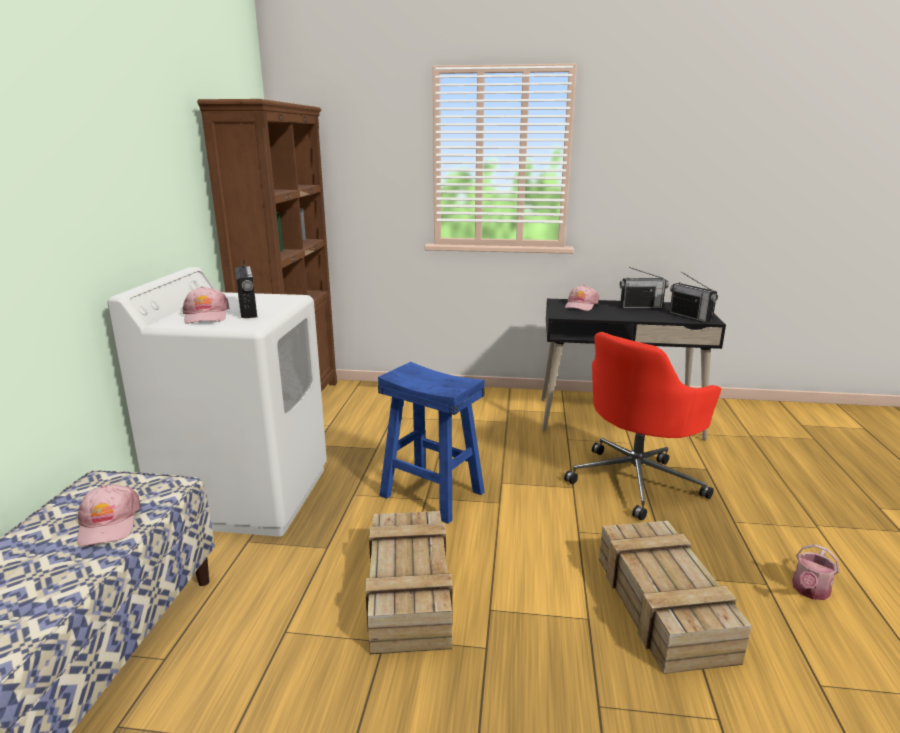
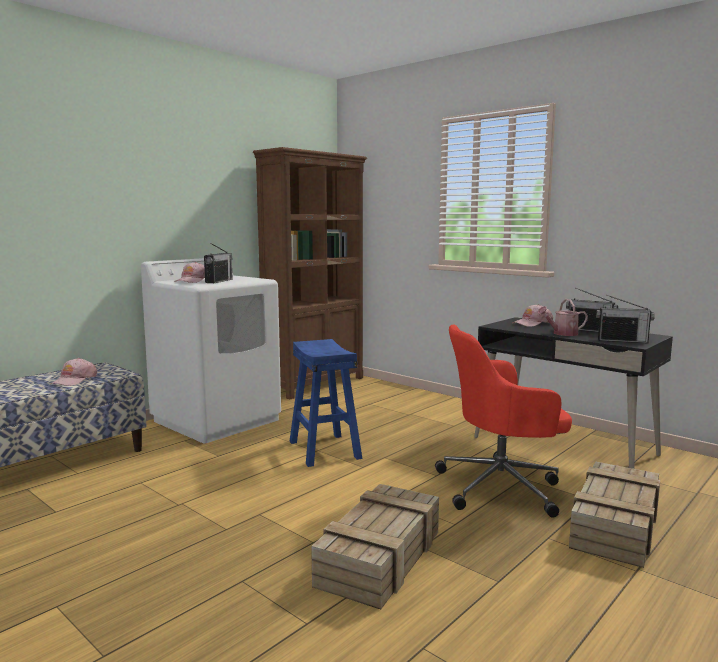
camera: 35 degrees right, 10 degrees down
crate [365,511,453,655] -> crate moved to [569,461,660,568]
radio [669,271,718,323] -> radio turned 75 degrees counterclockwise [596,295,655,343]
watering can [792,544,840,600] -> watering can moved to [537,299,588,336]

